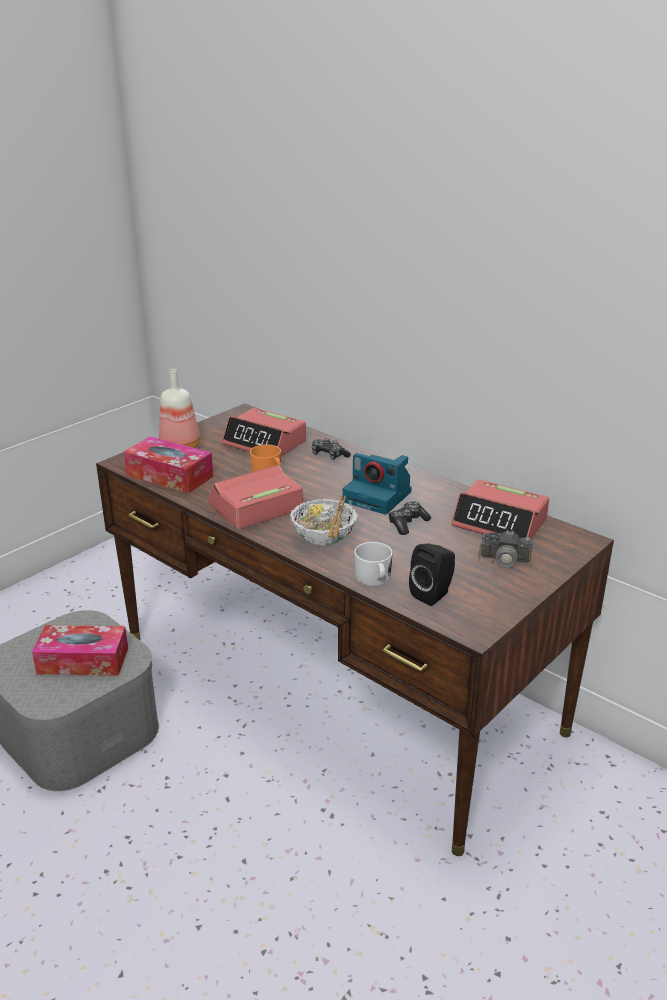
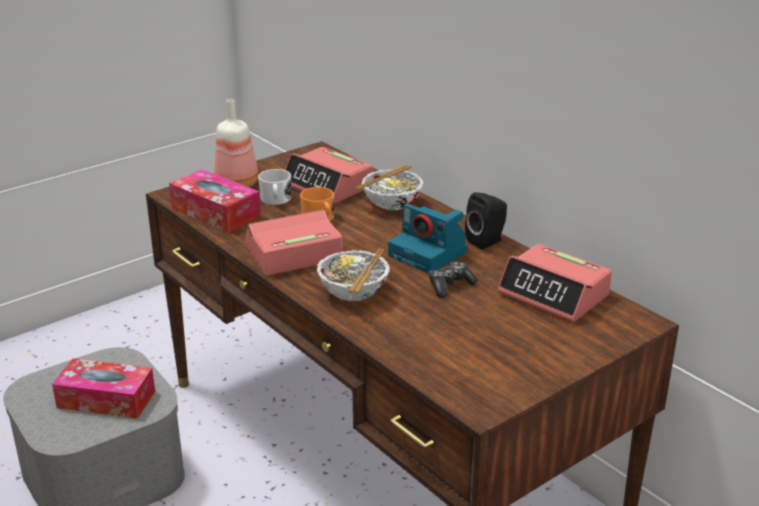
camera: 10 degrees right, 0 degrees up
game controller [312,438,351,460] -> bowl [355,165,423,210]
white mug [354,542,393,586] -> white mug moved to [258,169,291,205]
black speaker [409,544,455,606] -> black speaker moved to [465,192,507,250]
camera [478,530,542,574] -> none

